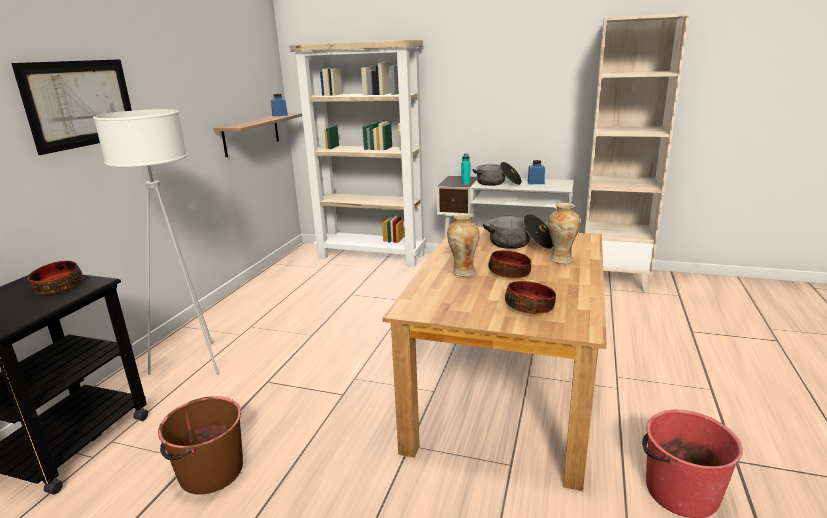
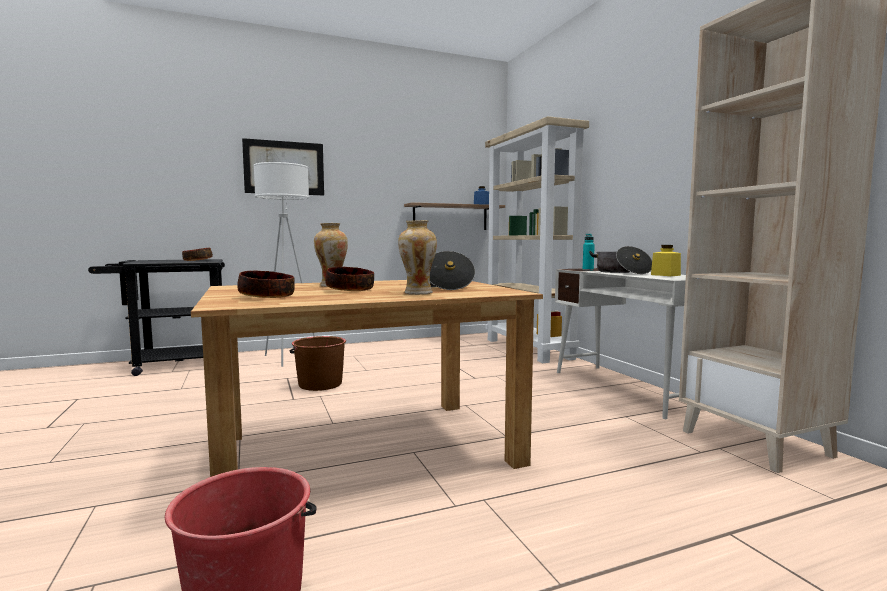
camera: 50 degrees right, 15 degrees down
brown bucket [158,396,243,495] -> brown bucket moved to [290,336,346,391]
blue jar [528,160,545,184] -> yellow jar [651,245,681,276]

